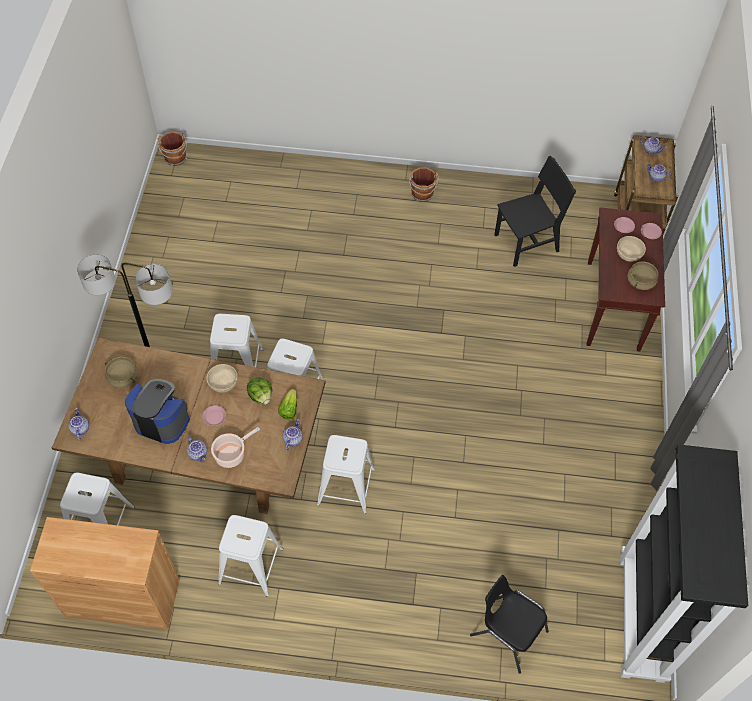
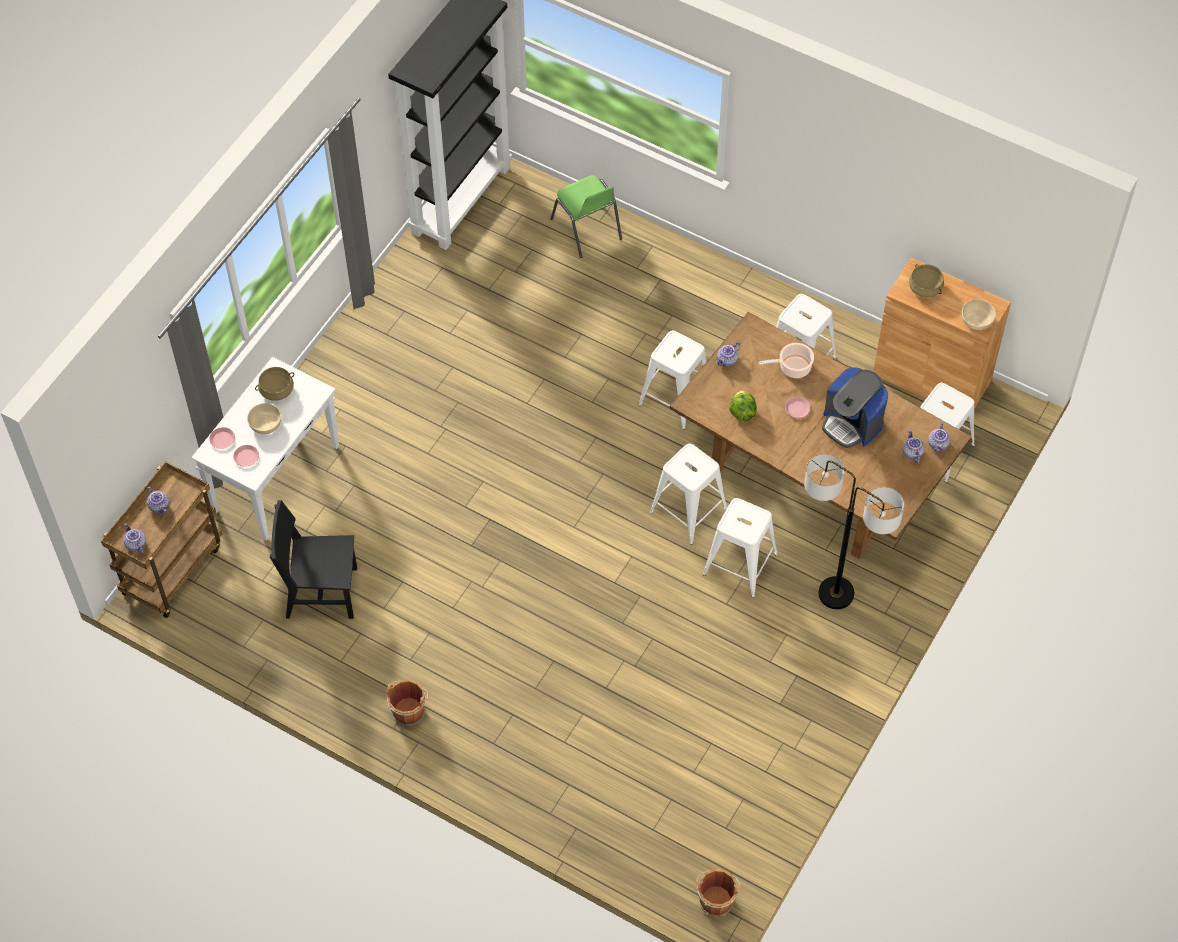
camera: 155 degrees left, 0 degrees up
beige cooking pot [105,357,138,388] -> beige cooking pot moved to [909,264,944,298]
teapot [187,436,207,462] -> teapot moved to [903,430,925,463]
beige bowl [206,364,238,393] -> beige bowl moved to [962,299,996,330]
lettuce [278,389,297,420] -> none
black chair [470,575,549,674] -> green chair [551,175,622,258]
brown console table [587,207,665,352] -> white console table [191,357,339,541]

